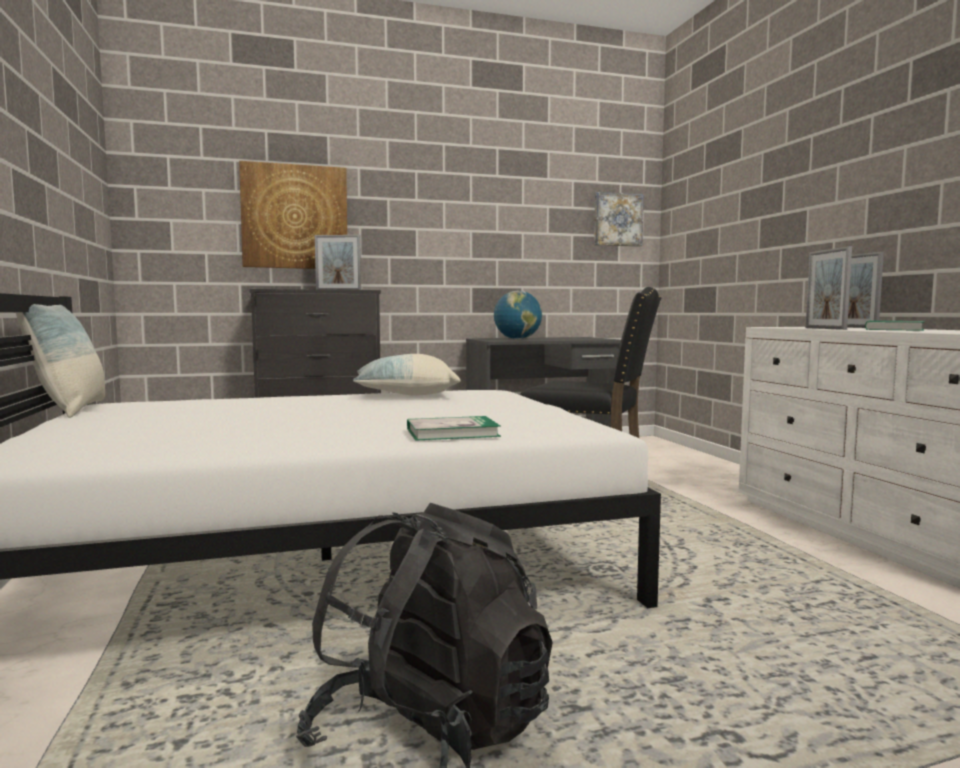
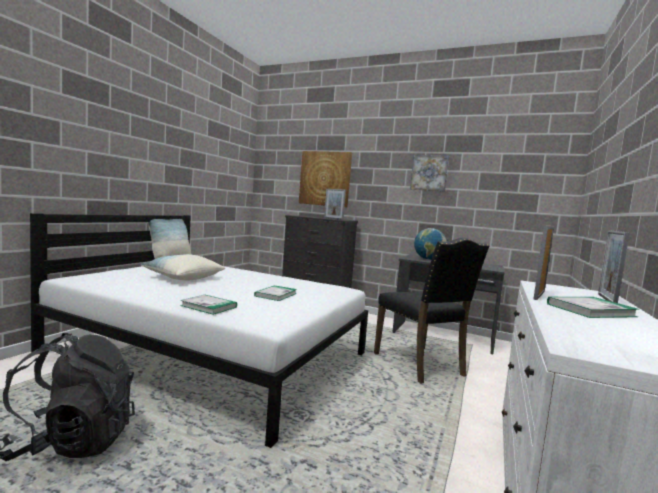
camera: 40 degrees right, 0 degrees up
pillow [353,354,461,396] -> pillow moved to [140,254,225,280]
picture [594,192,644,247] -> picture moved to [410,155,449,192]
none -> book [254,285,297,301]

